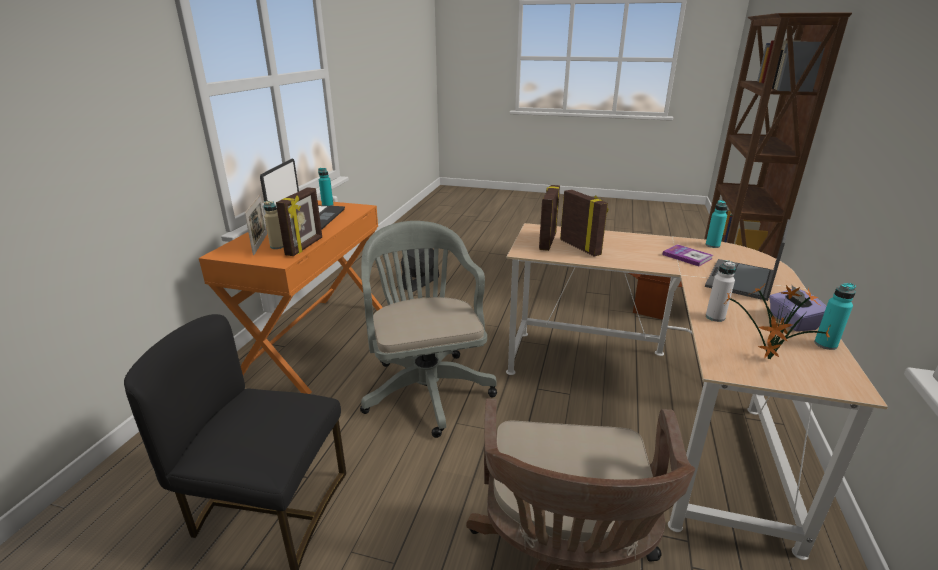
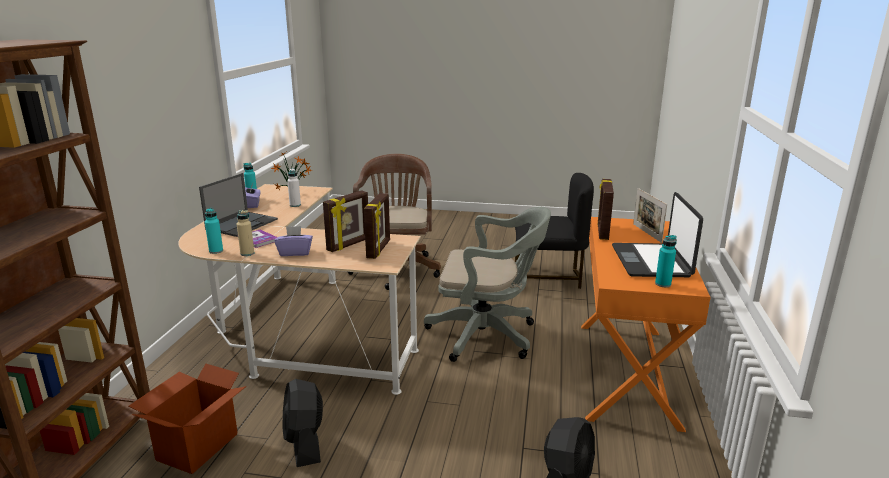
camera: 175 degrees right, 5 degrees down
beige bottle [264,201,283,249] -> beige bottle moved to [237,210,254,256]
grey office chair [360,221,497,438] -> grey office chair turned 60 degrees counterclockwise [424,207,551,362]
picture frame [560,189,608,257] -> picture frame turned 105 degrees counterclockwise [323,190,368,252]
none -> purple tissue box [274,226,313,256]
none -> black fan [283,379,323,467]

